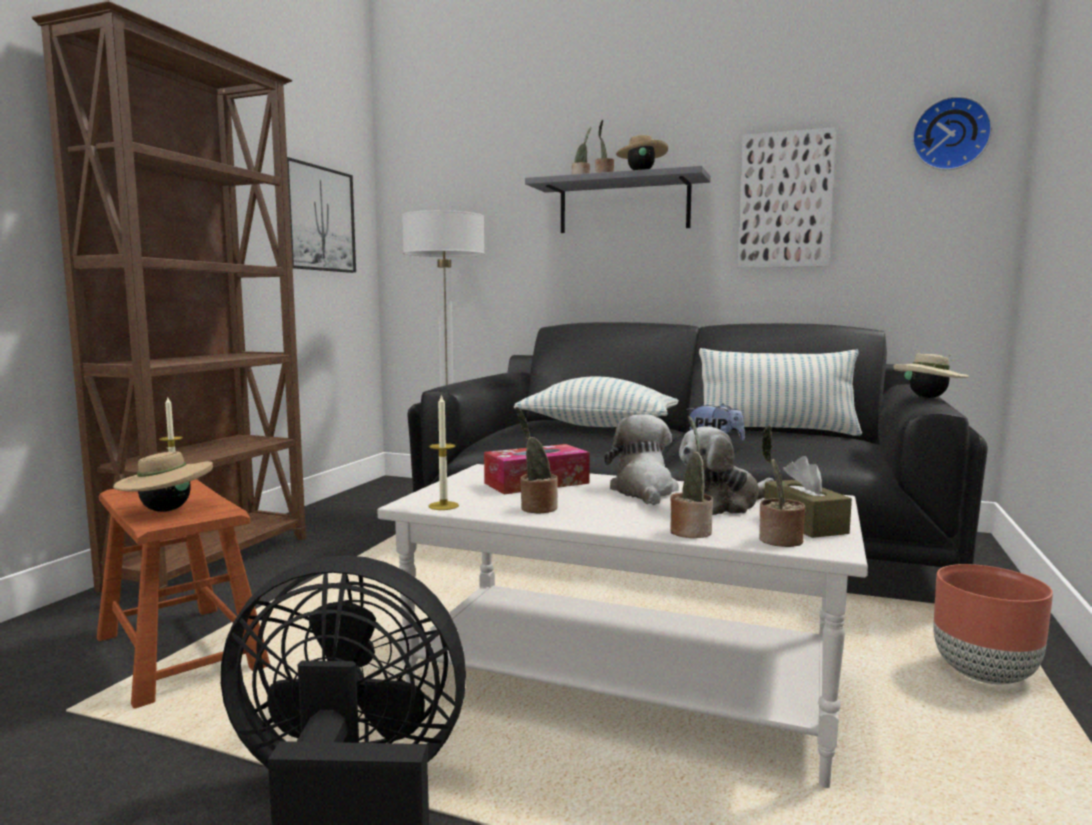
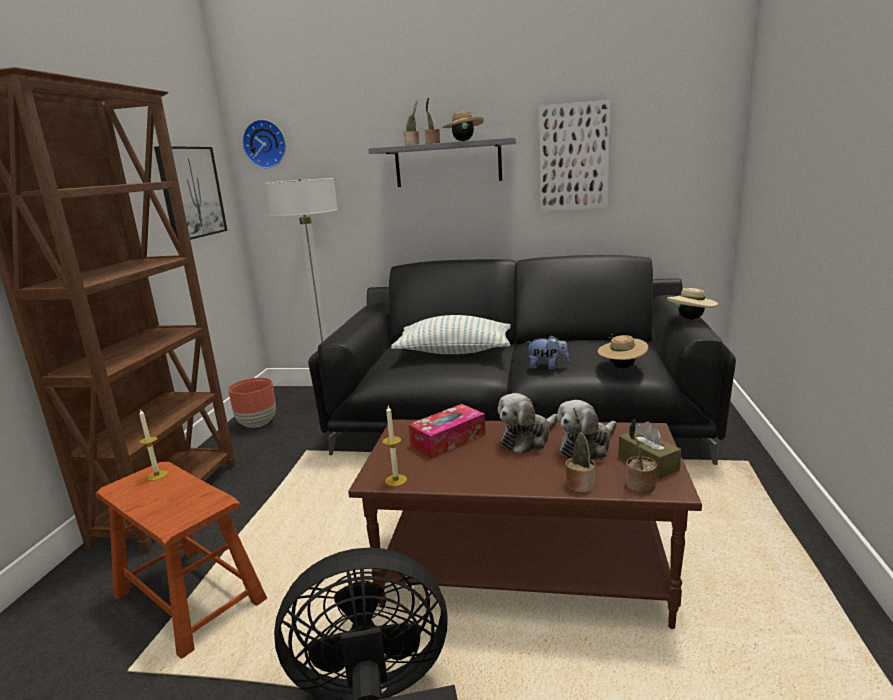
camera: 10 degrees left, 10 degrees up
beige hat [113,448,213,512] -> beige hat moved to [597,334,648,369]
white coffee table [377,464,868,788] -> brown coffee table [348,419,702,629]
potted plant [515,407,558,514] -> none
plush toy [604,414,679,505] -> plush toy turned 120 degrees counterclockwise [497,393,558,454]
pillow [699,348,862,436] -> none
wall clock [912,96,992,170] -> wall clock moved to [242,119,286,168]
brown planter [933,564,1053,685] -> brown planter moved to [228,378,276,428]

